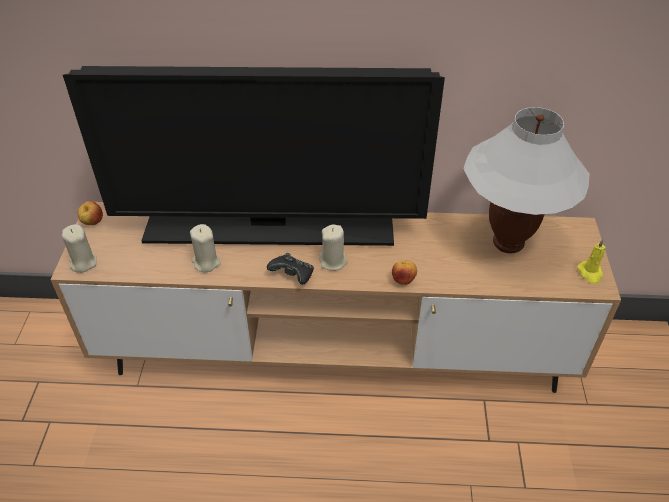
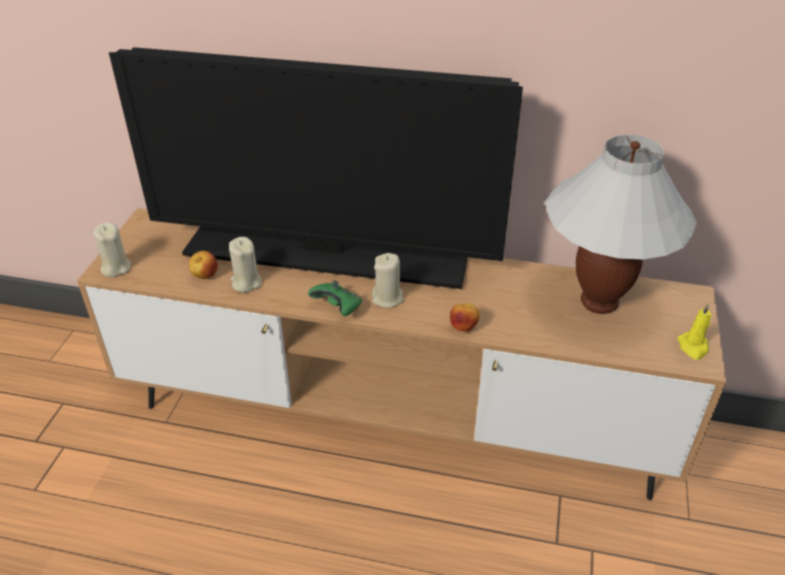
camera: 10 degrees right, 5 degrees down
apple [78,202,103,225] -> apple moved to [189,251,218,279]
black game controller [267,253,314,285] -> green game controller [308,280,362,316]

